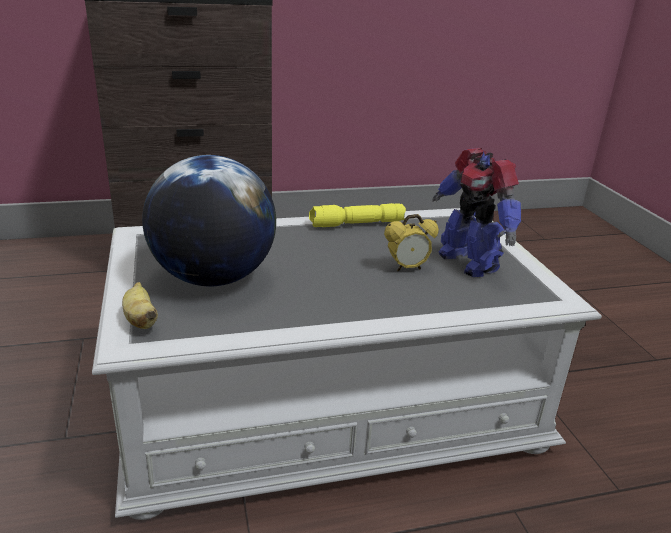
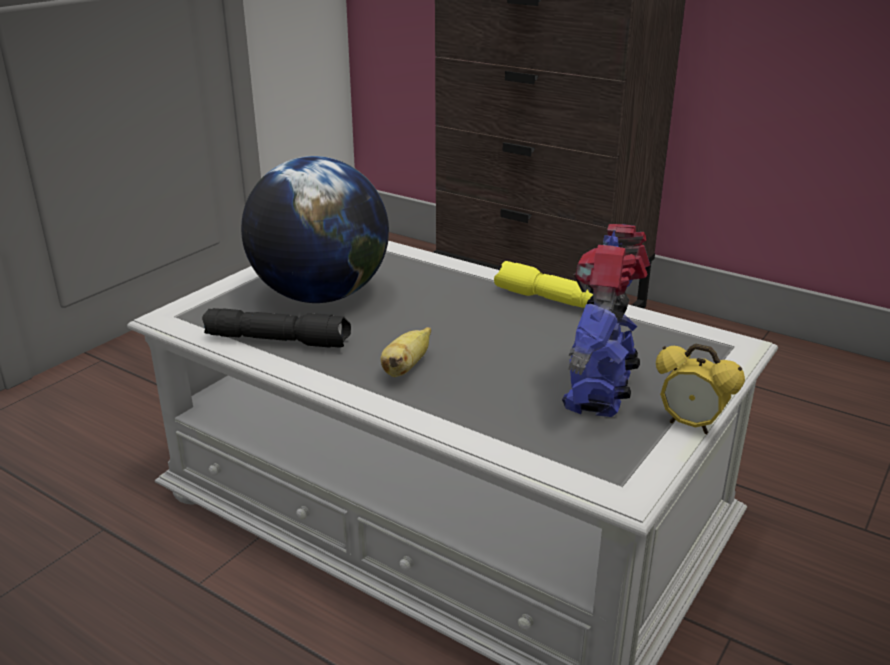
camera: 50 degrees right, 0 degrees up
banana [122,282,158,329] -> banana moved to [380,327,431,377]
alarm clock [384,214,439,271] -> alarm clock moved to [656,343,745,434]
none -> black flashlight [202,308,351,348]

